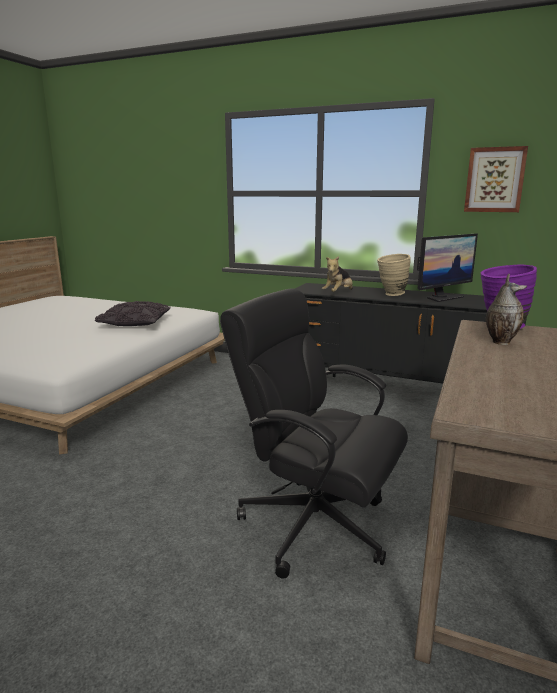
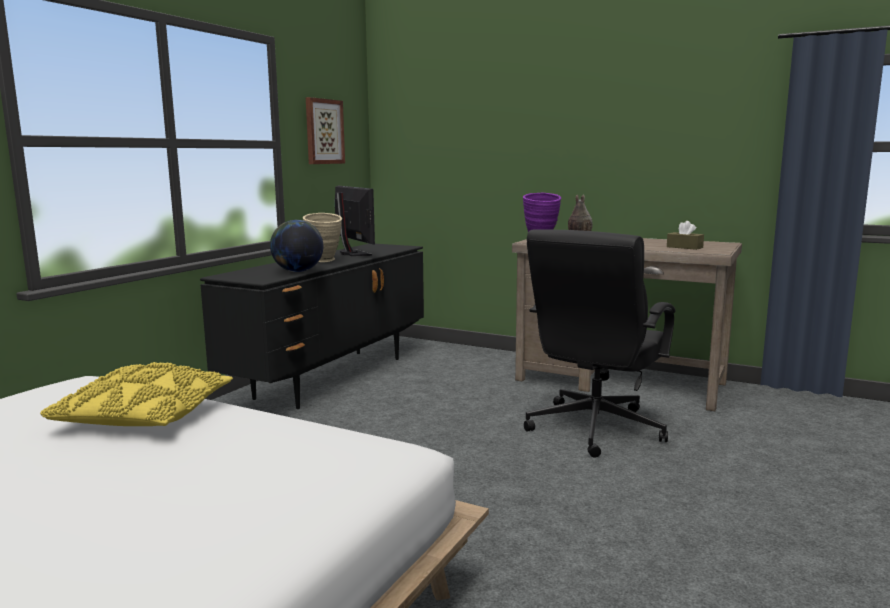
camera: 85 degrees left, 5 degrees down
black pillow [95,301,171,326] -> yellow pillow [40,362,233,426]
plush toy [322,256,353,292] -> globe [270,220,323,272]
none -> brown tissue box [667,221,704,250]

